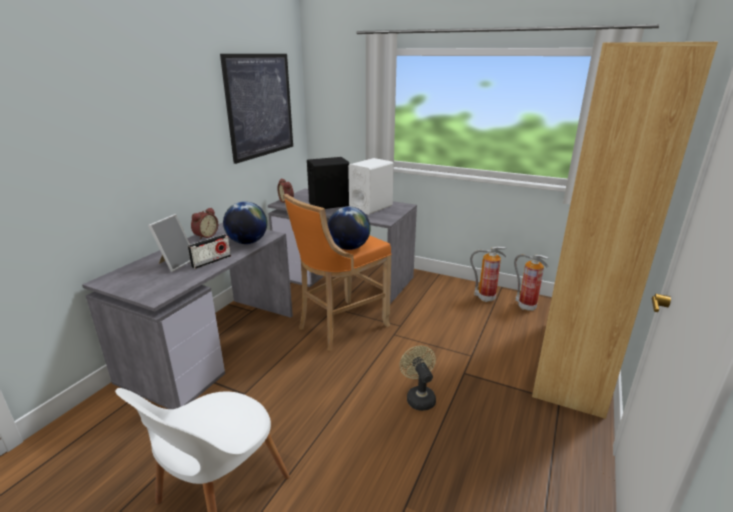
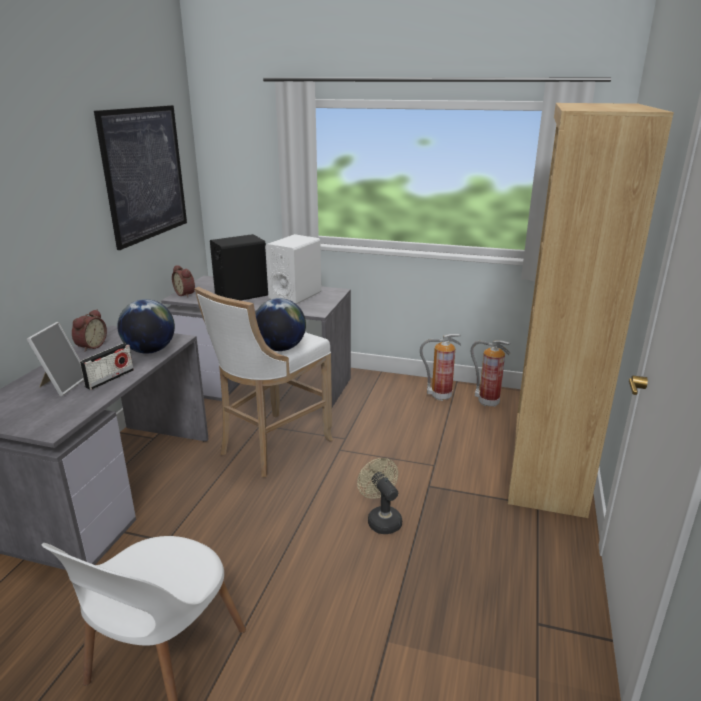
camera: 10 degrees left, 0 degrees up
orange stool [283,194,391,351] -> white stool [195,287,333,477]

